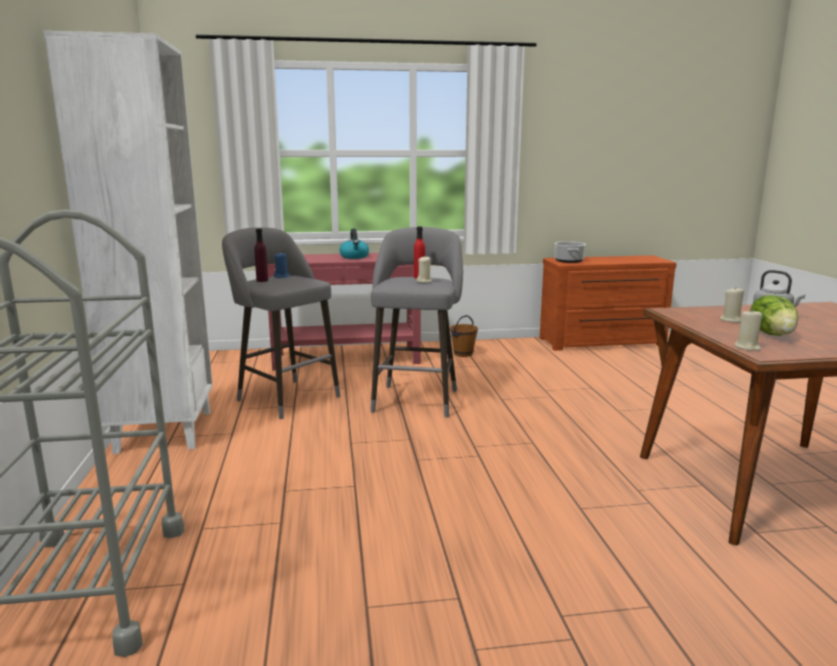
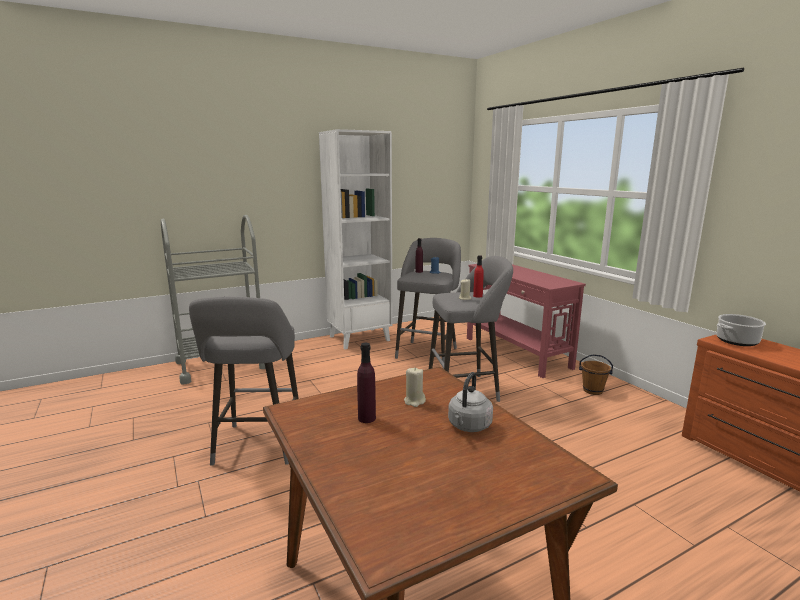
camera: 70 degrees right, 0 degrees up
kettle [339,228,369,259] -> none
beige candle [735,309,762,351] -> none
lettuce [750,295,798,336] -> purple bottle [357,343,376,423]
none -> grey stool [189,297,299,466]

